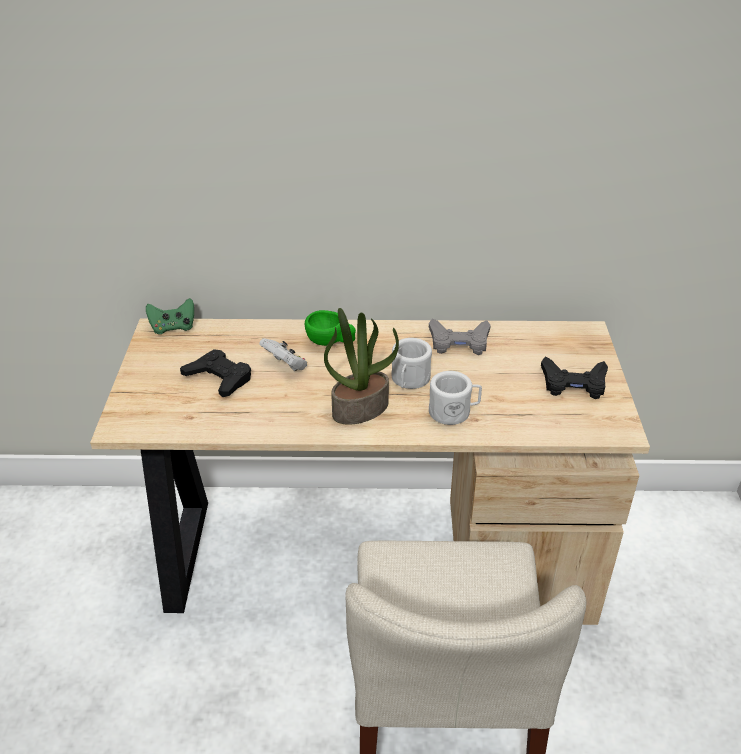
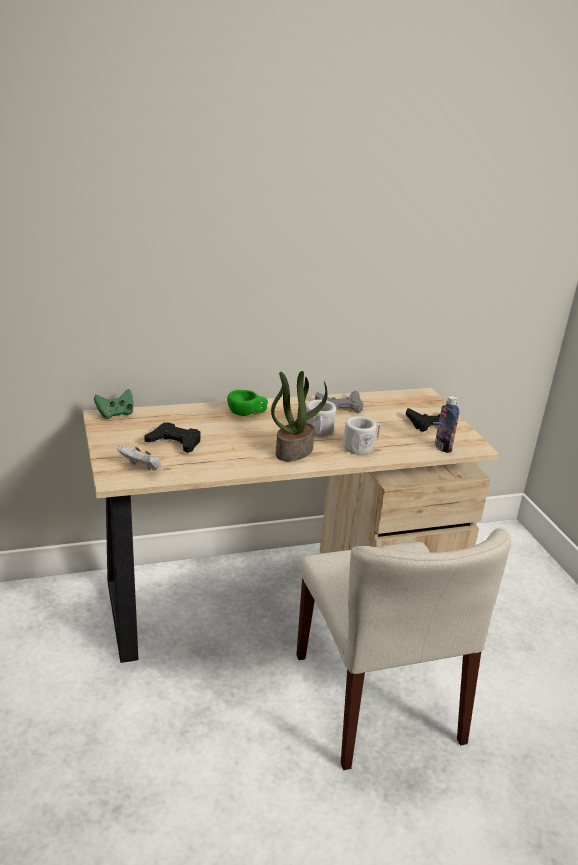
camera: 20 degrees left, 10 degrees down
white game controller [259,338,307,371] -> white game controller moved to [117,445,161,471]
none -> bottle [435,396,459,453]

